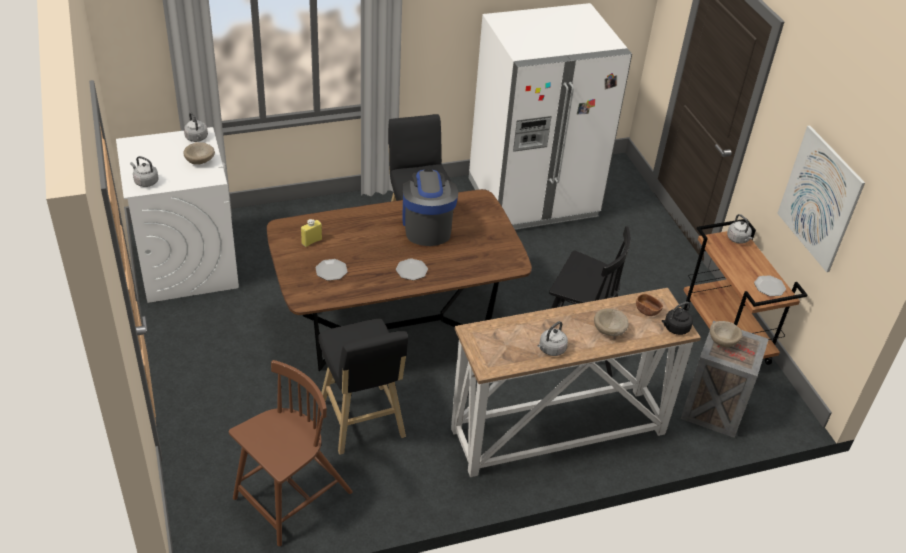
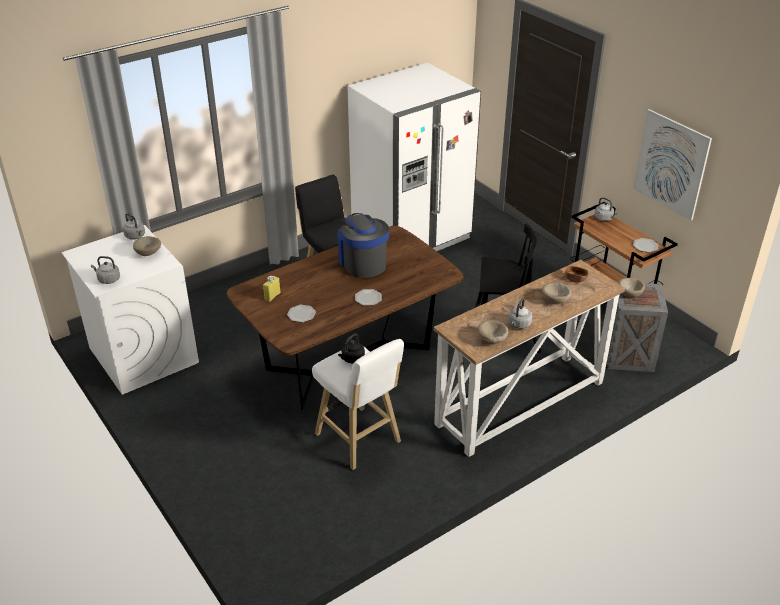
camera: 15 degrees left, 5 degrees down
brown chair [229,360,352,546] -> none
black stool [319,319,408,455] -> white stool [312,339,404,470]
black kettle [662,302,693,335] -> black kettle moved to [338,334,365,363]
none -> beige bowl [478,320,508,343]

